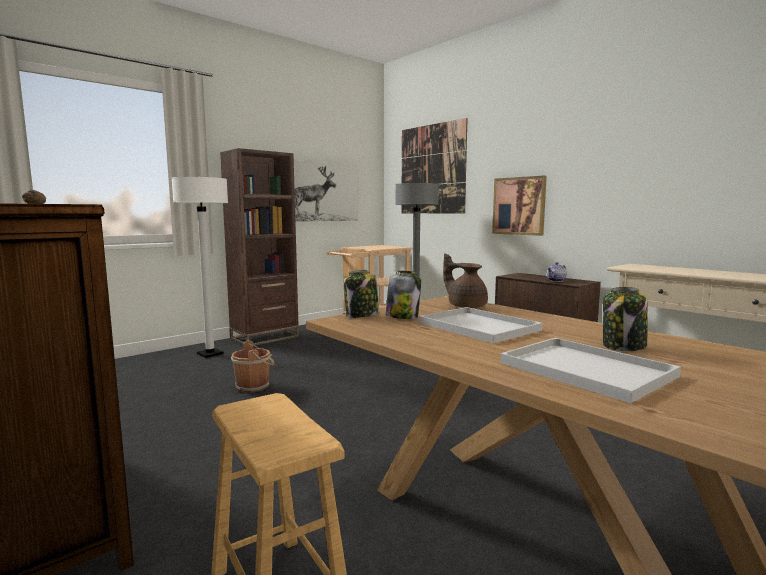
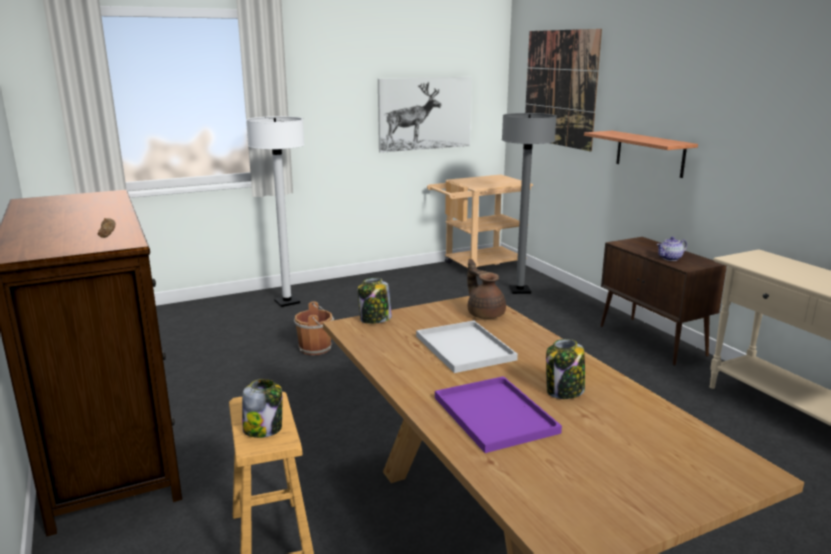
camera: 15 degrees right, 10 degrees up
brown bookcase [220,148,299,346] -> none
jar [386,271,421,319] -> jar moved to [242,379,282,438]
picture [492,176,547,236] -> shelf [584,131,698,178]
white tray [500,338,681,403] -> purple tray [435,376,562,453]

